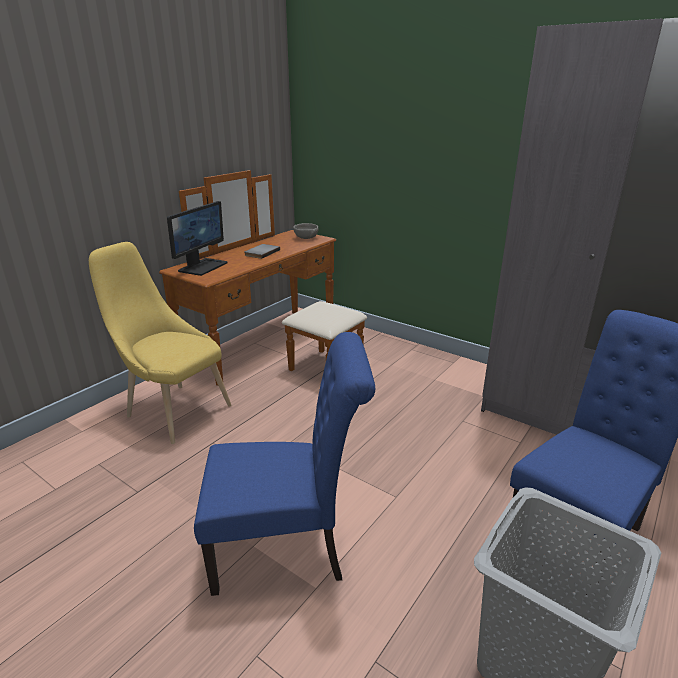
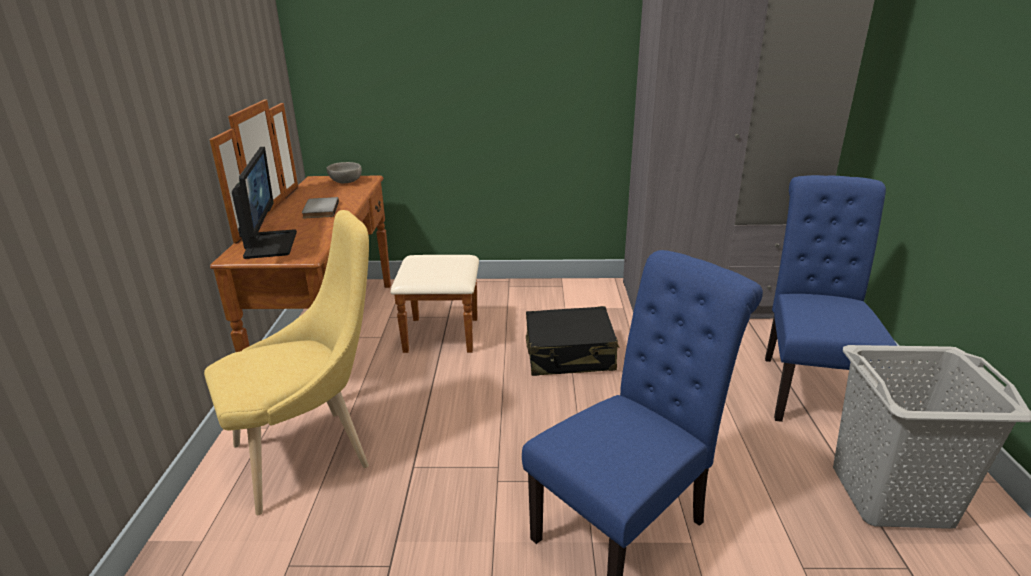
camera: 35 degrees left, 0 degrees up
yellow chair [89,242,232,444] -> yellow chair turned 150 degrees clockwise [204,210,369,515]
none -> black suitcase [526,306,620,376]

